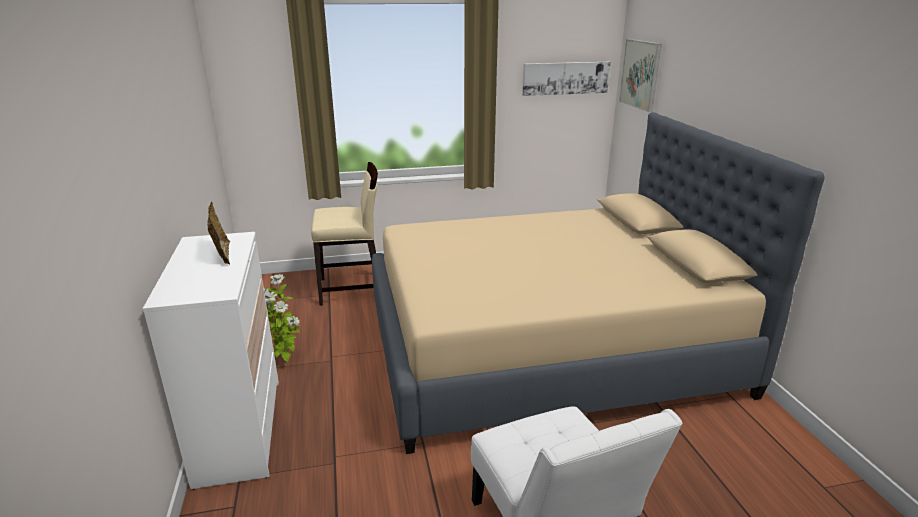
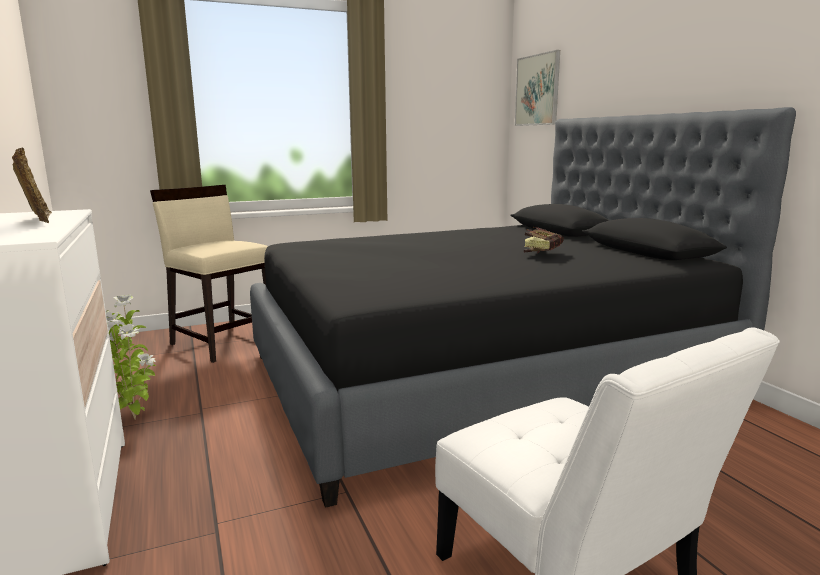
camera: 10 degrees left, 10 degrees down
beige chair [311,162,378,306] -> beige chair turned 120 degrees counterclockwise [150,185,268,363]
beige bed [372,112,825,454] -> black bed [250,107,796,508]
picture [522,62,611,96] -> none
none -> book [524,227,564,253]

